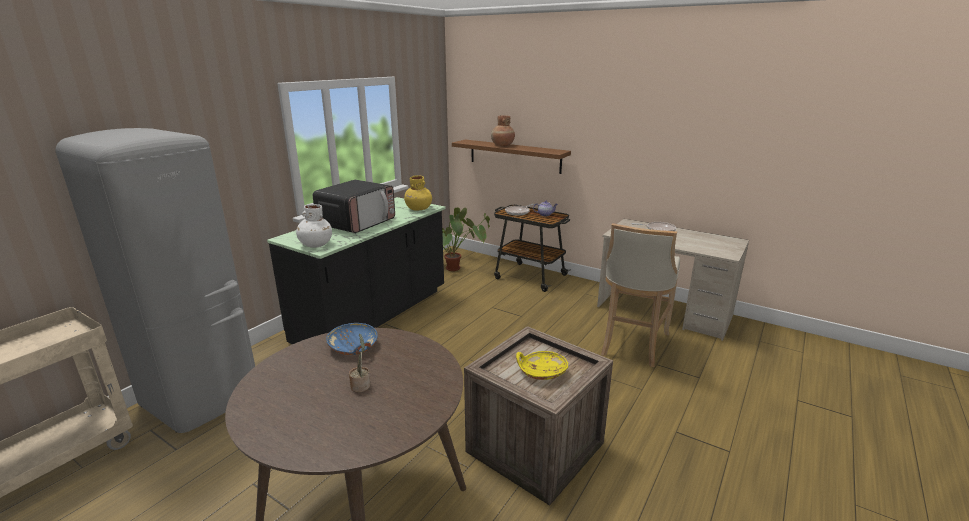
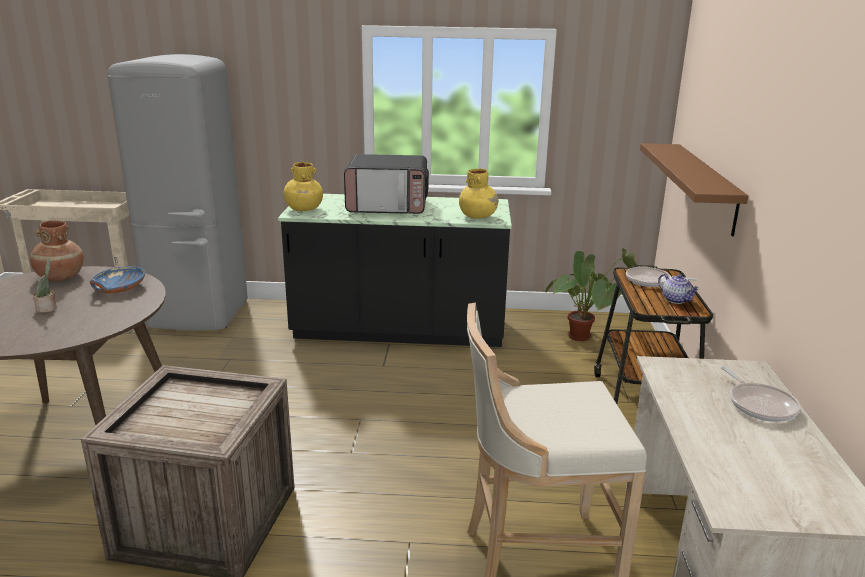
camera: 60 degrees right, 0 degrees up
white vase [296,204,332,248] -> yellow vase [283,162,323,211]
brown vase [491,116,515,146] -> brown vase moved to [30,220,84,281]
yellow bowl [516,351,568,380] -> none

